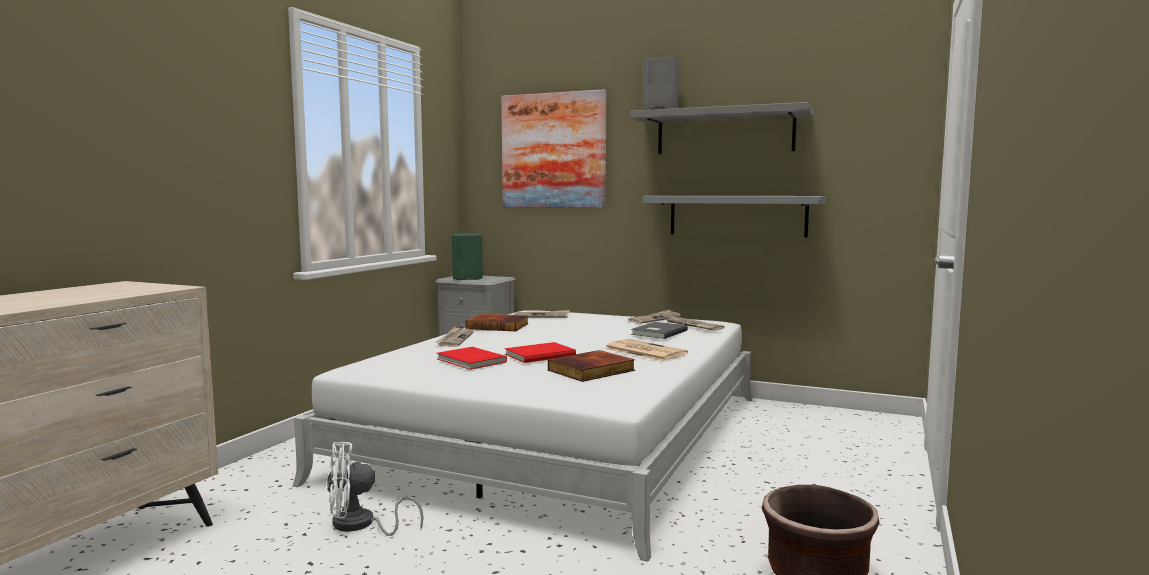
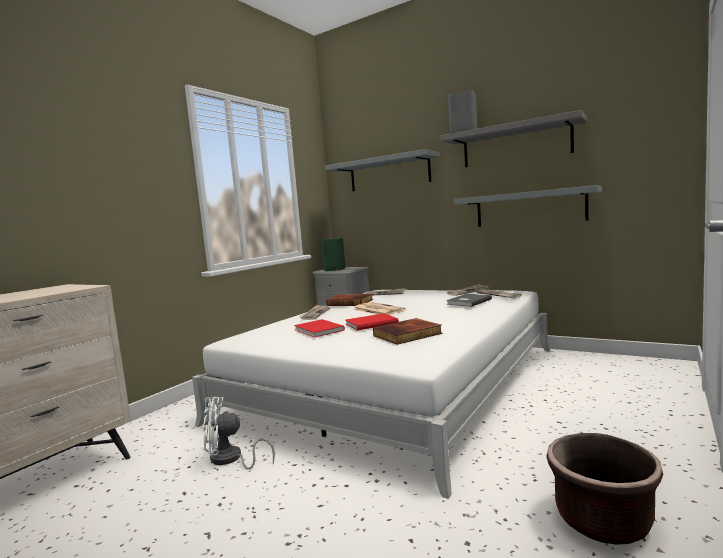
camera: 10 degrees right, 0 degrees up
picture [501,89,607,208] -> grey shelf [325,149,440,191]
newspaper [604,339,688,361] -> newspaper moved to [354,302,406,315]

